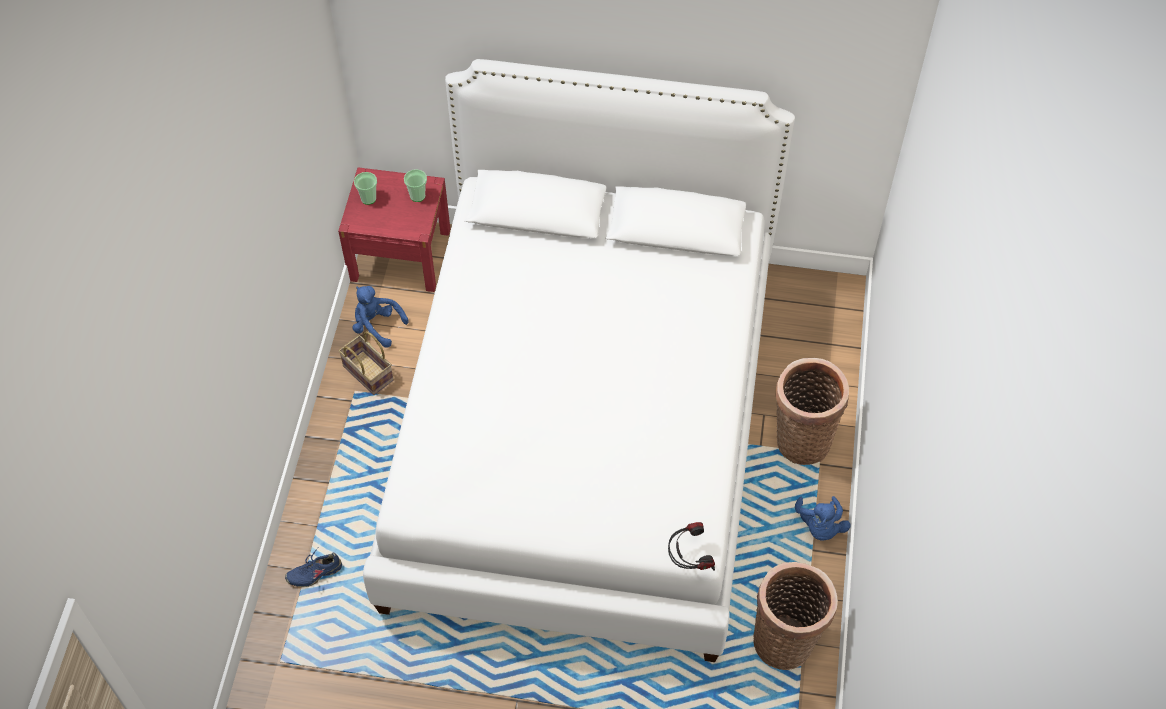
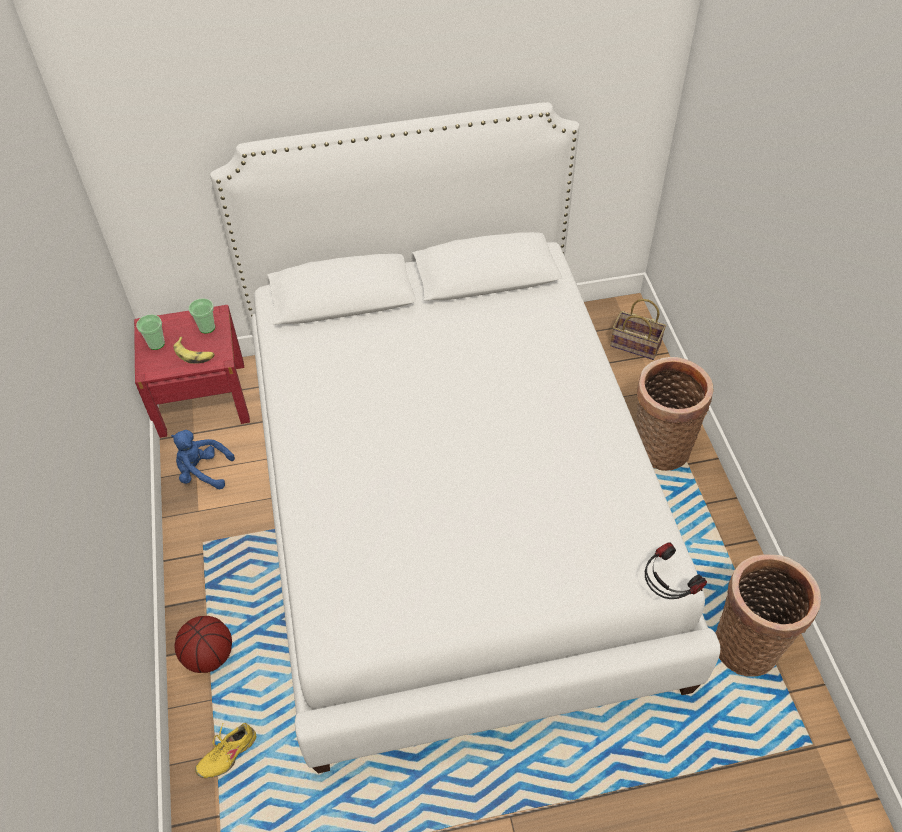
camera: 20 degrees left, 5 degrees down
blue shoe [285,547,342,587] -> yellow shoe [195,723,256,778]
basket [339,331,394,395] -> basket moved to [610,299,666,360]
blue plush toy [795,496,851,541] -> none
none -> banana [173,337,215,364]
none -> basketball [175,616,232,673]

